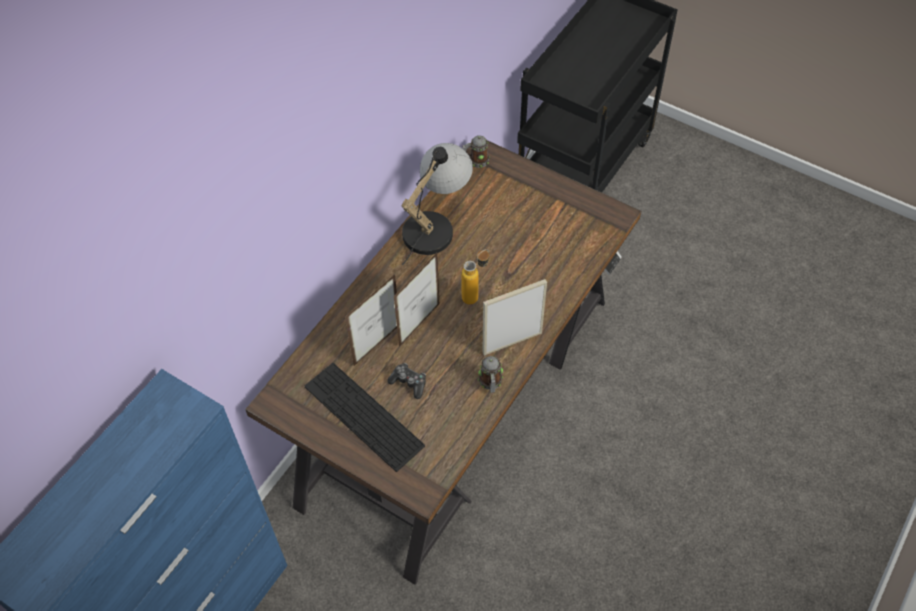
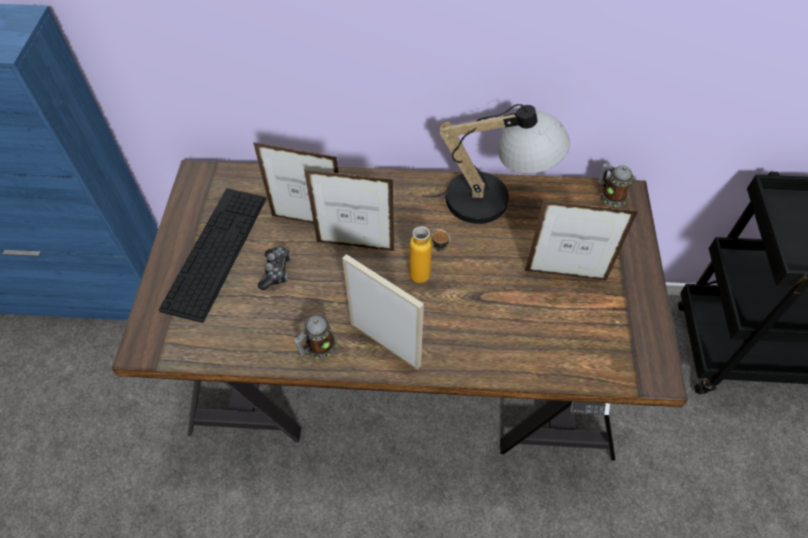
camera: 60 degrees right, 0 degrees up
none -> picture frame [525,201,638,281]

